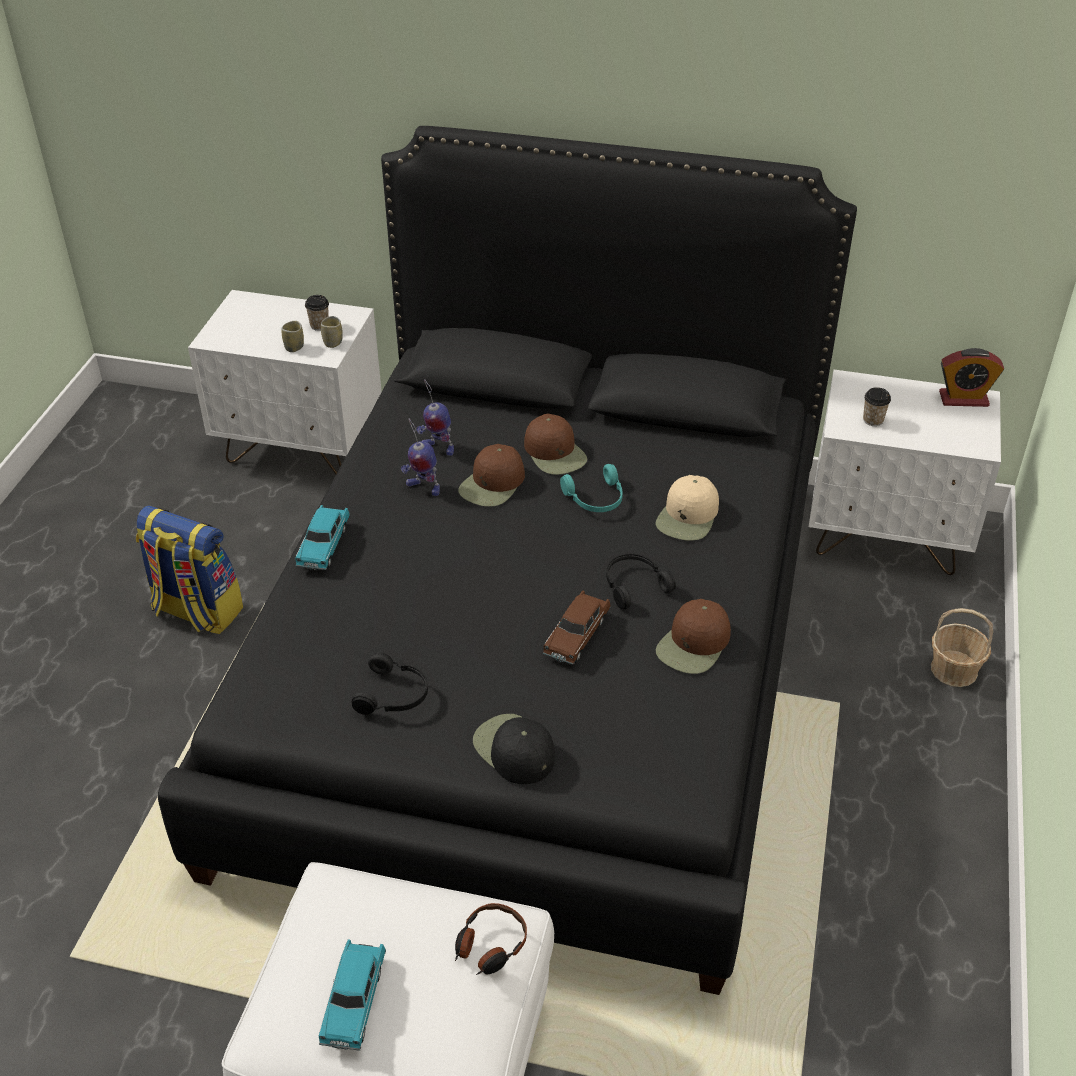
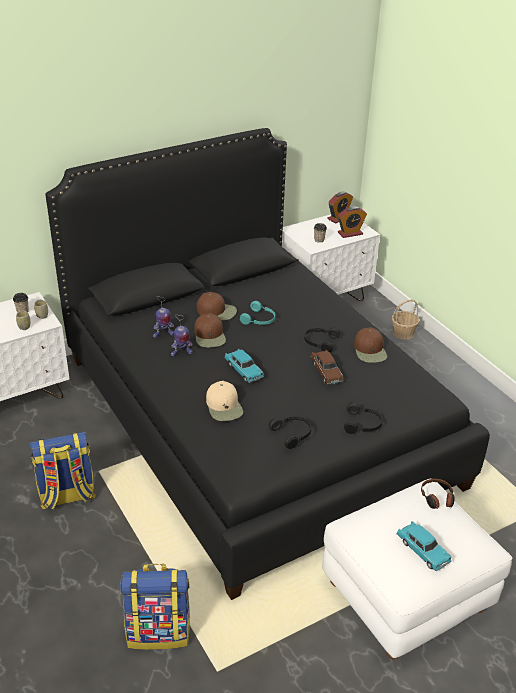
camera: 45 degrees left, 5 degrees down
turquoise toy car [295,505,350,570] -> turquoise toy car moved to [224,349,264,383]
black cap [473,714,555,784] -> black headphones [344,402,383,434]
beige cap [656,475,719,541] -> beige cap moved to [206,381,243,421]
none -> backpack [120,564,190,650]
none -> alarm clock [338,206,367,238]

